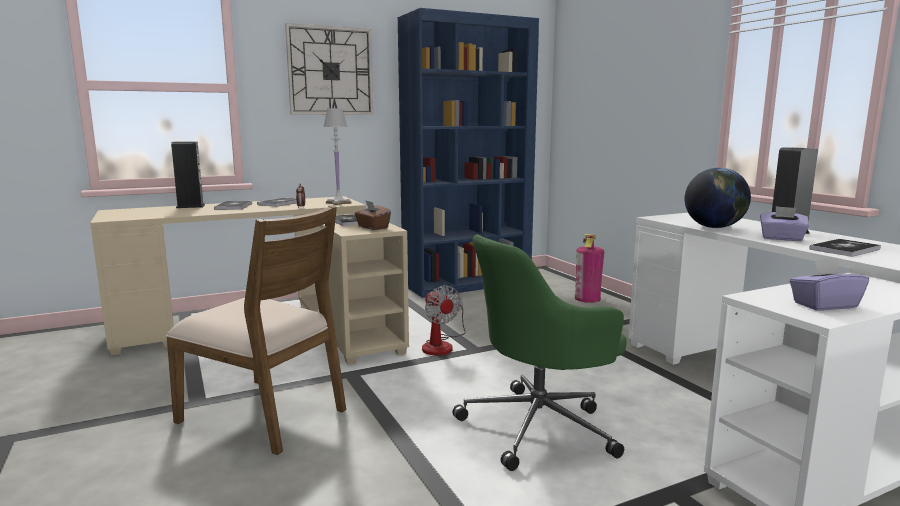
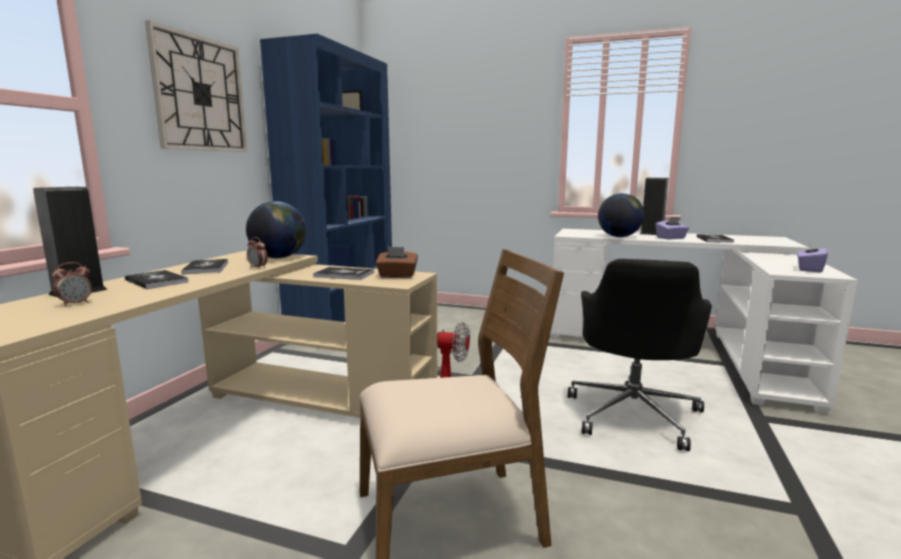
camera: 45 degrees left, 0 degrees up
white table lamp [323,108,352,205] -> globe [246,201,306,258]
green office chair [452,234,627,471] -> black office chair [568,259,712,451]
fire extinguisher [575,234,604,303] -> none
none -> alarm clock [52,262,92,307]

